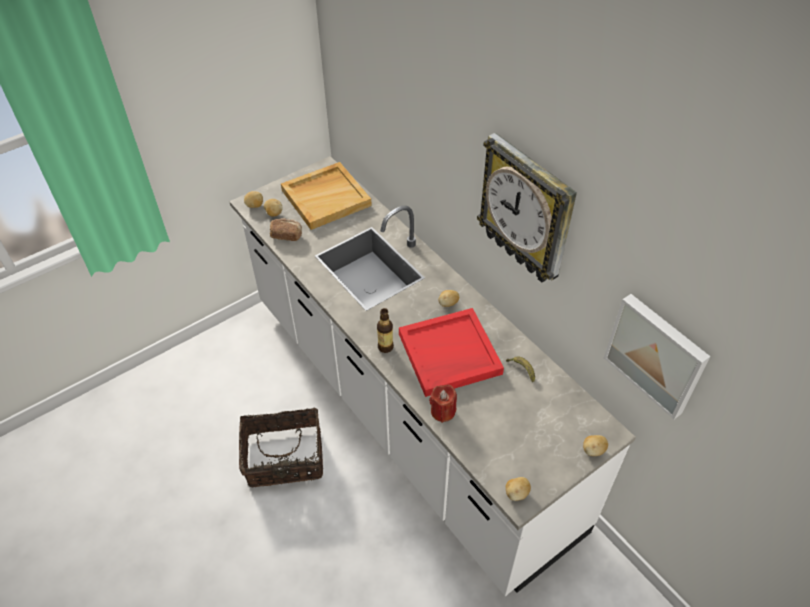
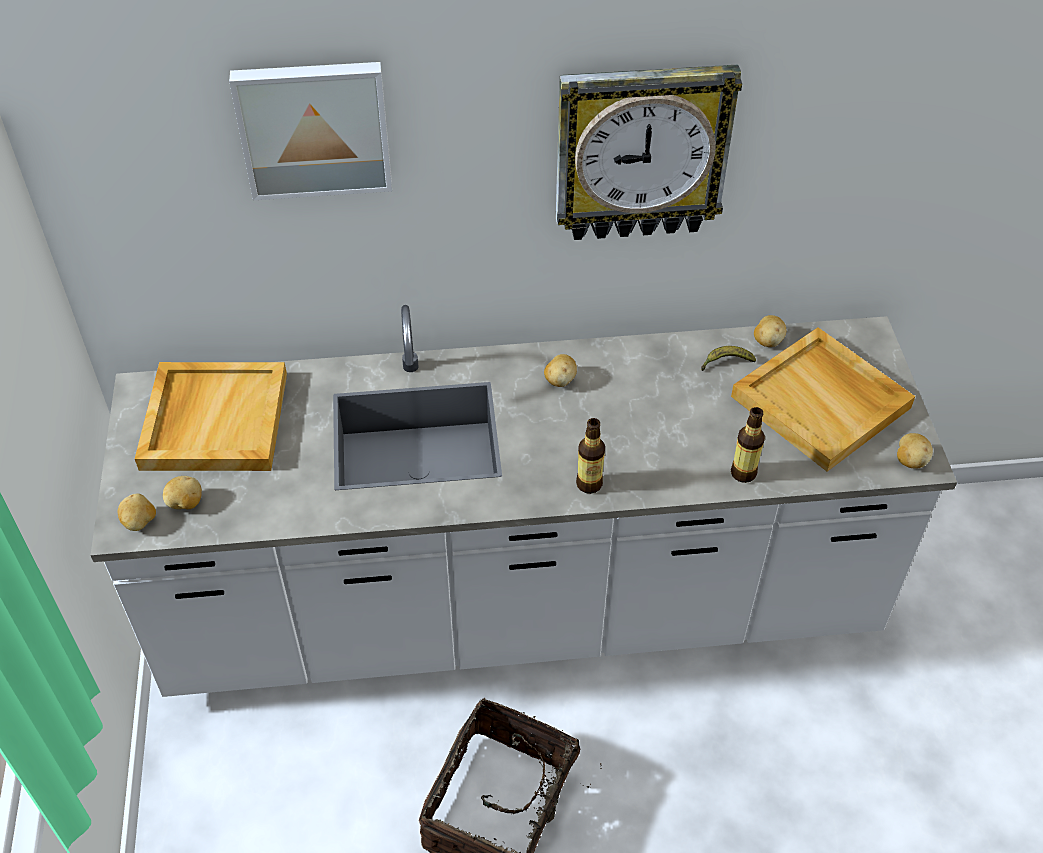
camera: 60 degrees left, 0 degrees up
bread [270,218,302,241] -> none
red tray [399,308,504,397] -> none
red candle [429,385,457,423] -> bottle [731,407,765,483]
potato [583,435,608,456] -> potato moved to [754,315,786,347]
picture [604,294,711,419] -> picture moved to [229,62,392,200]
none -> beige tray [731,327,915,472]

